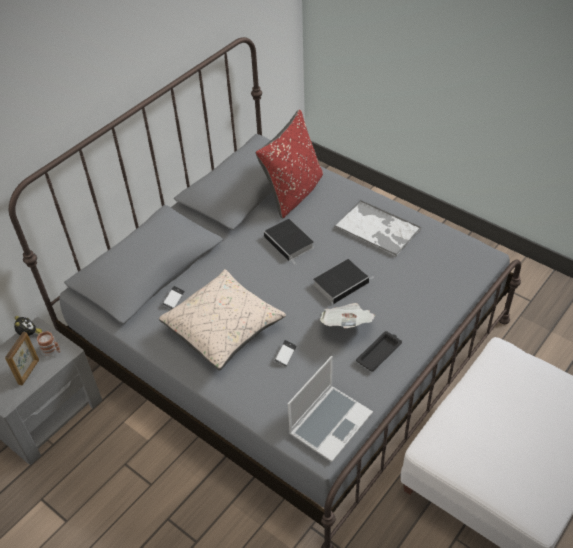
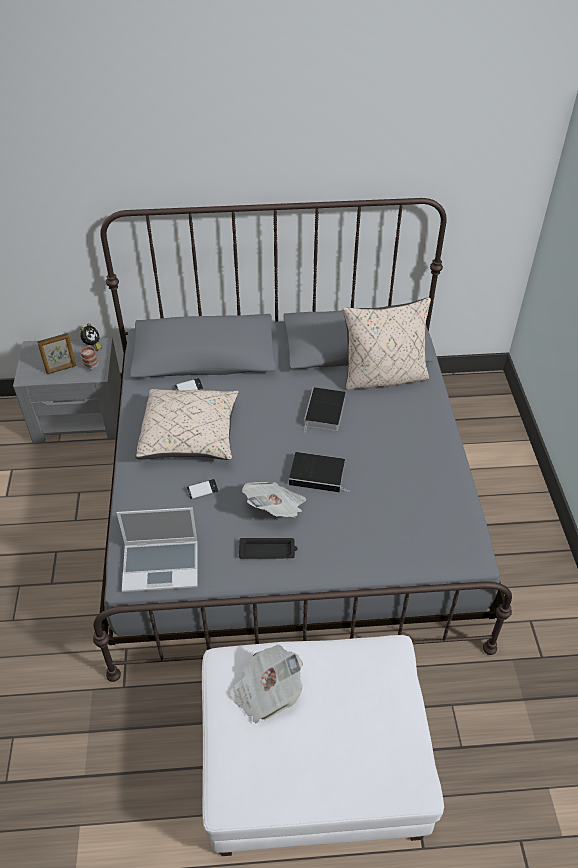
camera: 45 degrees right, 0 degrees up
red pillow [256,110,323,218] -> beige pillow [343,297,431,390]
tray [335,200,421,257] -> none
none -> newspaper [230,645,303,723]

